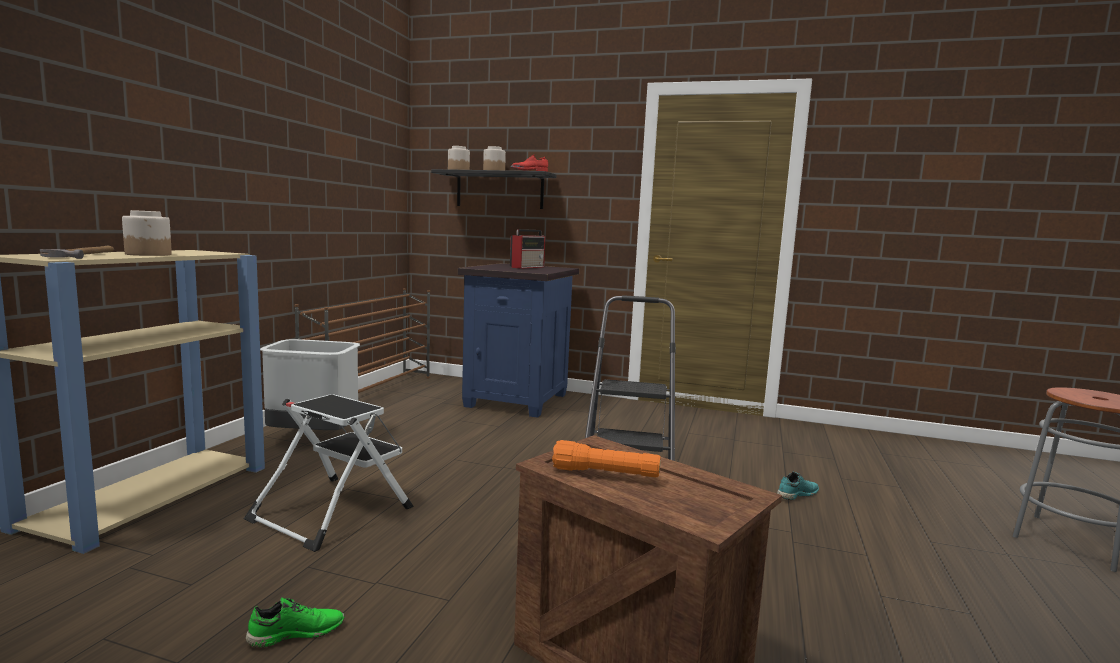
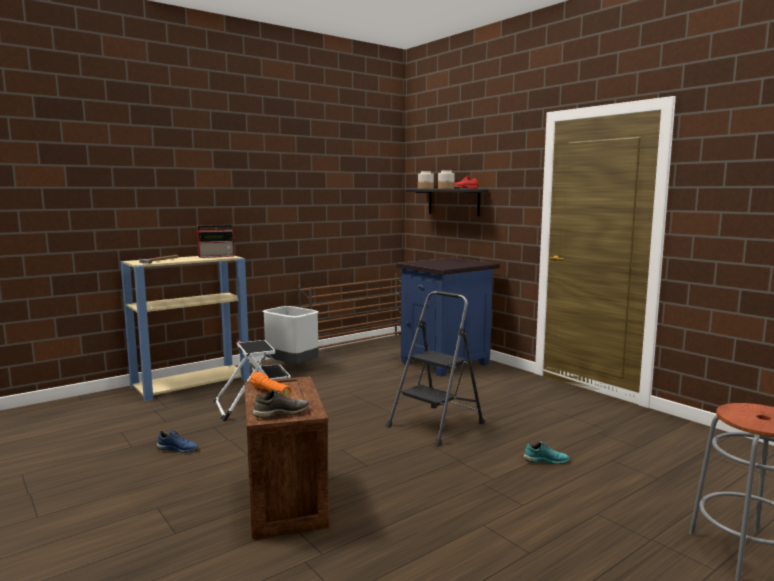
camera: 35 degrees right, 0 degrees up
jar [122,210,172,256] -> none
green shoe [246,597,345,647] -> blue shoe [156,430,198,453]
radio [510,229,545,269] -> radio moved to [197,225,235,258]
none -> grey shoe [253,389,310,418]

